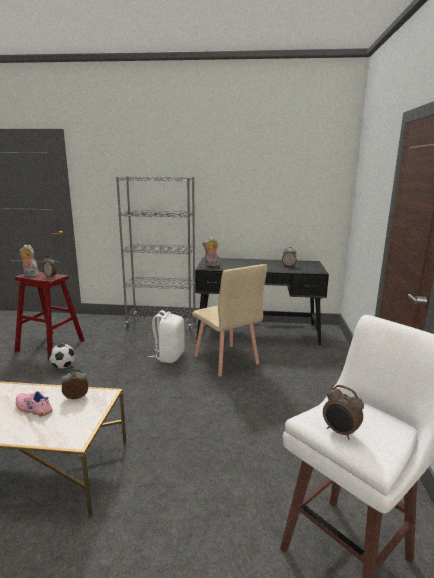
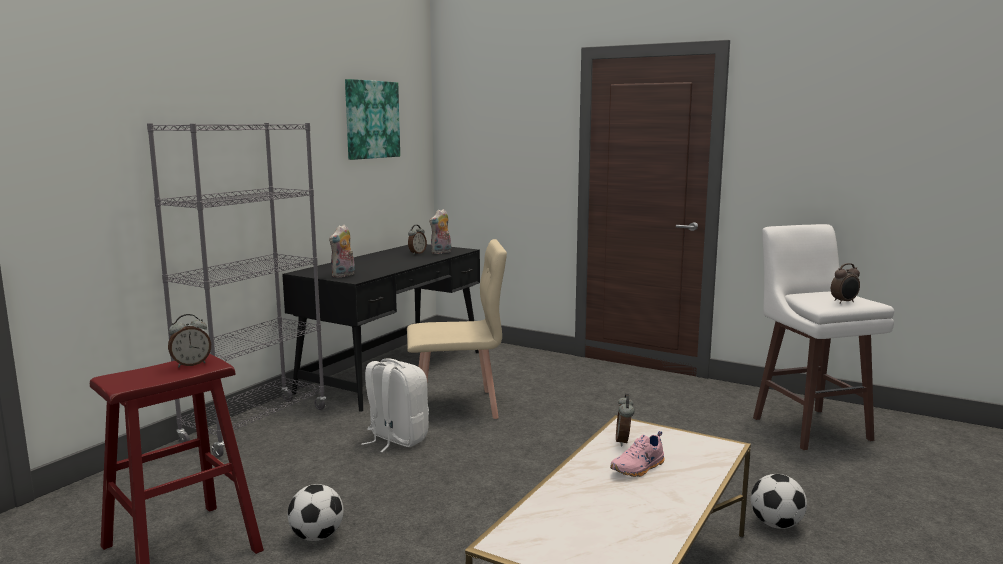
camera: 65 degrees left, 5 degrees down
plush toy [19,244,39,276] -> plush toy moved to [429,209,451,254]
none -> picture [345,79,400,160]
none -> football [751,474,807,529]

